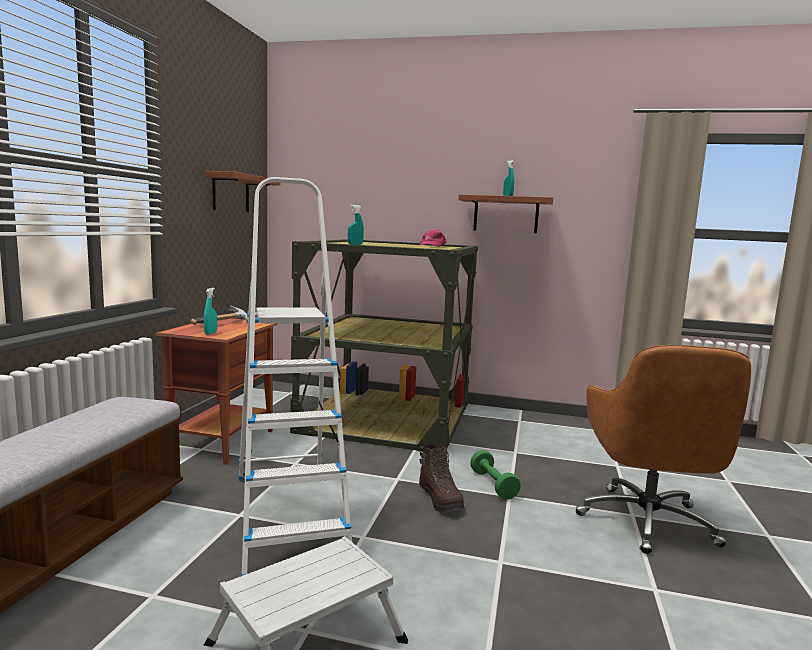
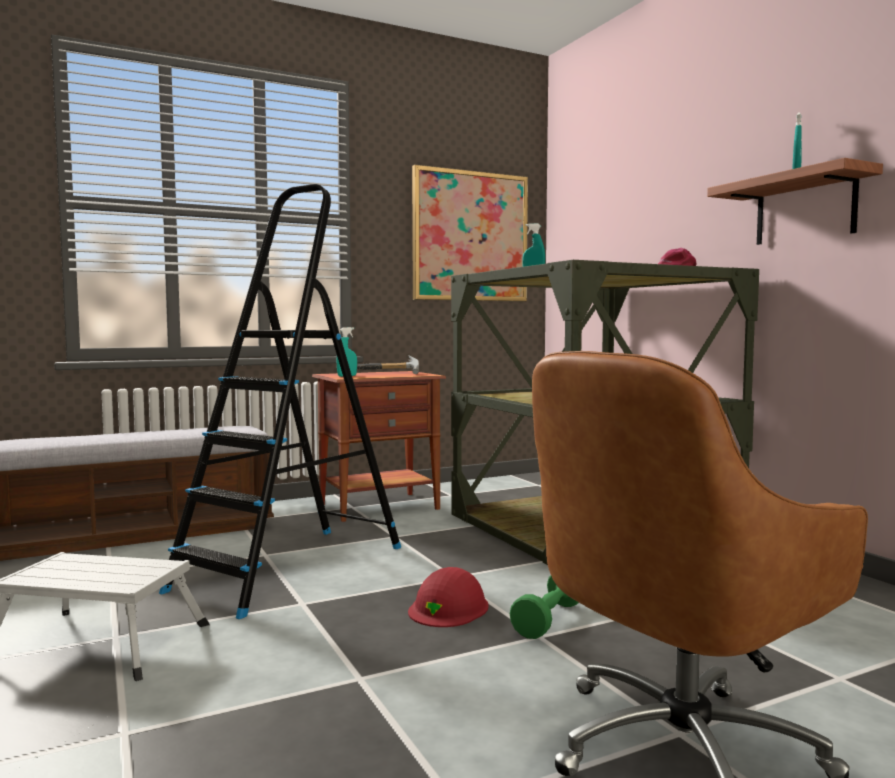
camera: 50 degrees right, 5 degrees down
shelf [204,171,280,212] -> picture [412,165,528,302]
white step ladder [238,177,352,576] -> black step ladder [159,184,401,619]
brown boot [419,444,464,513] -> red hard hat [408,567,489,627]

